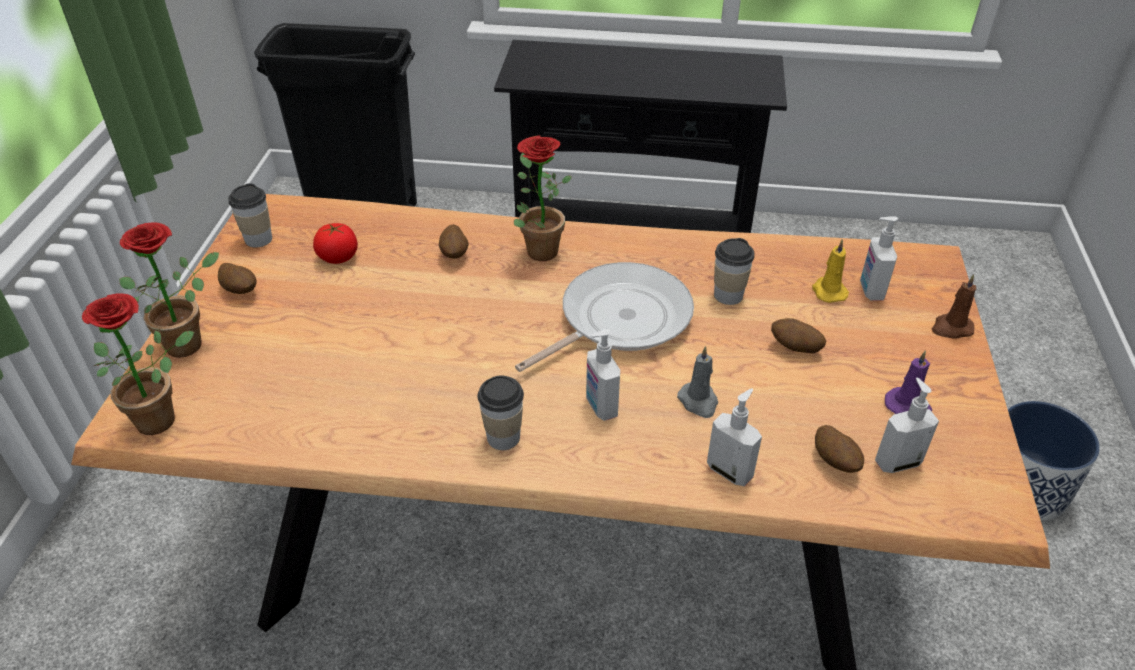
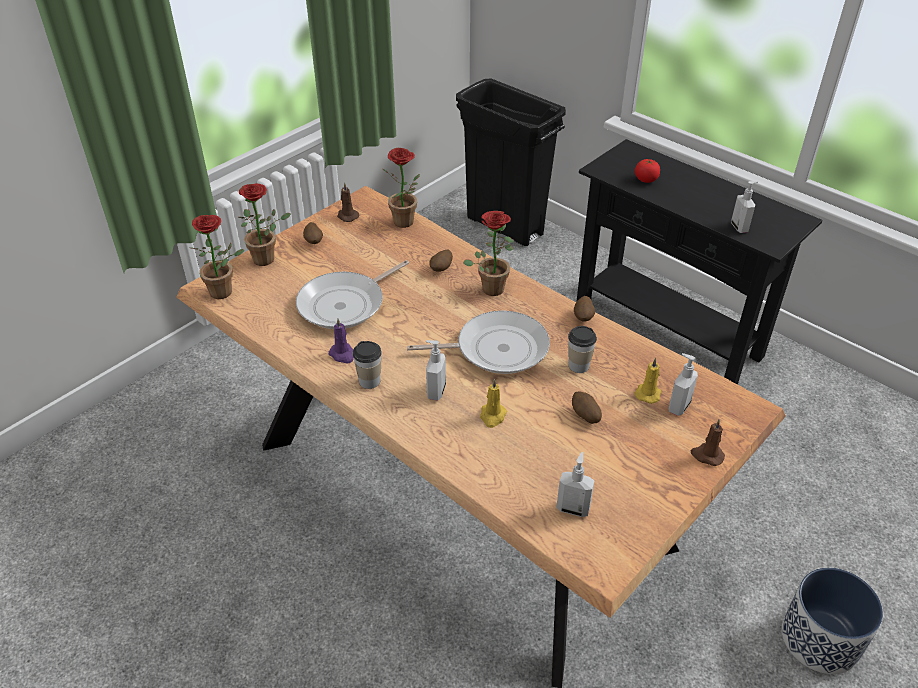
camera: 35 degrees right, 0 degrees up
cup [228,183,272,248] -> brown candle [337,182,359,222]
tomato [313,223,358,264] -> tomato moved to [635,159,660,183]
grey candle [677,346,718,418] -> yellow candle [480,379,507,428]
soap dispenser [707,388,762,486] -> soap dispenser moved to [731,181,758,233]
potato [815,425,864,473] -> potato moved to [574,296,595,321]
purple candle [885,350,932,414] -> purple candle moved to [328,319,354,363]
none -> frying pan [296,260,409,329]
none -> potted plant [383,148,420,228]

